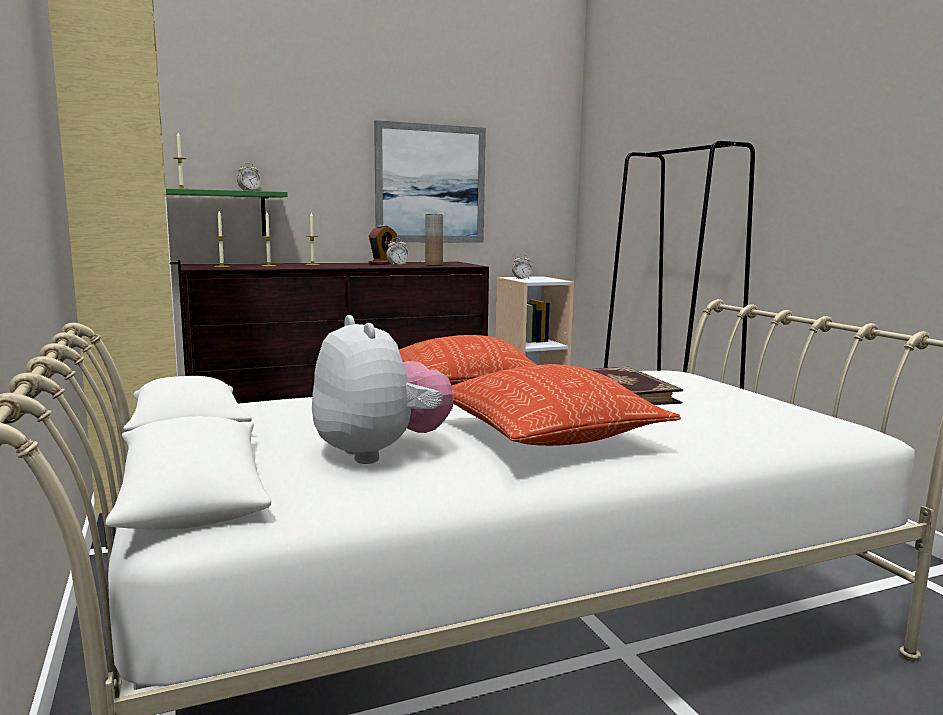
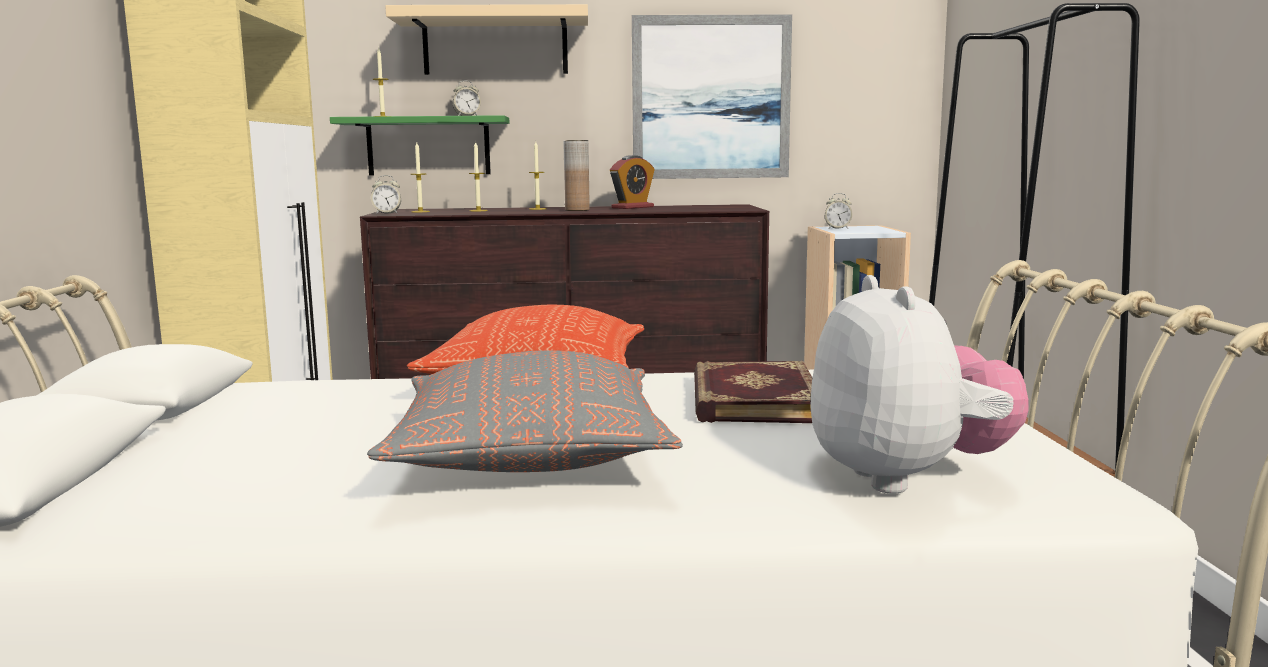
camera: 20 degrees right, 0 degrees up
plush toy [312,315,453,464] -> plush toy moved to [811,275,1029,494]
alarm clock [386,238,409,266] -> alarm clock moved to [371,175,401,214]
brown vase [425,214,443,266] -> brown vase moved to [563,140,590,211]
orange pillow [451,364,681,446] -> grey pillow [367,350,683,472]
none -> beige shelf [385,4,588,75]

